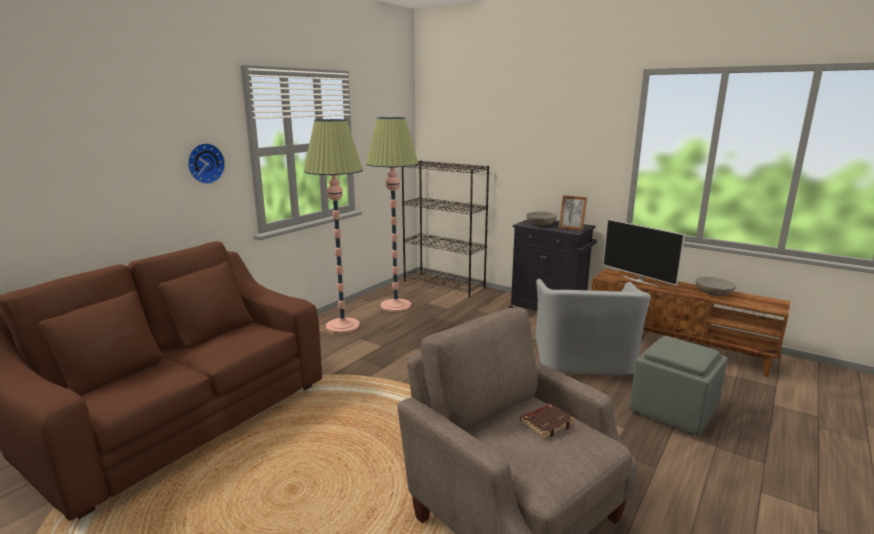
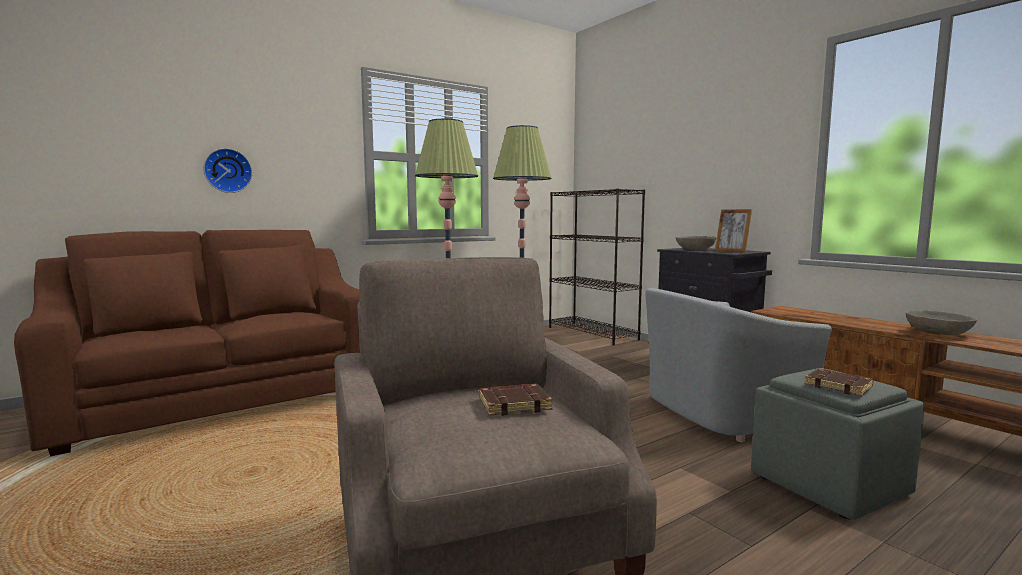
camera: 20 degrees right, 10 degrees down
wall clock [188,143,225,184] -> wall clock moved to [203,148,252,193]
grey armchair [535,279,651,375] -> grey armchair turned 45 degrees clockwise [645,288,832,442]
television [603,219,685,287] -> none
none -> brown book [805,369,873,396]

